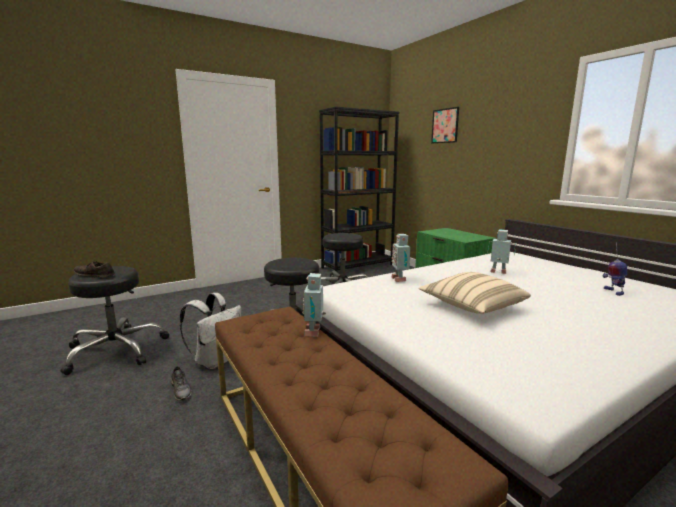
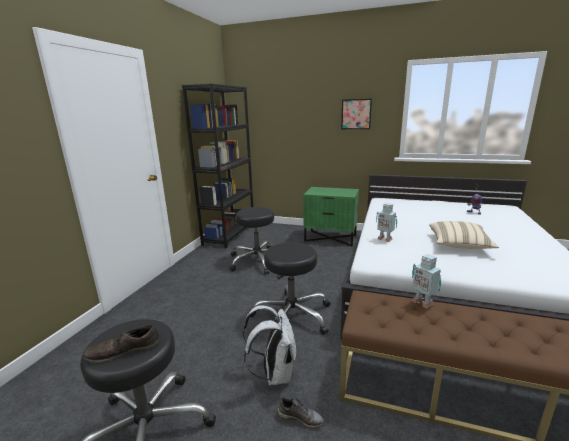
camera: 40 degrees left, 5 degrees up
picture [431,107,459,143] -> picture moved to [341,99,372,129]
toy robot [487,229,516,274] -> none

